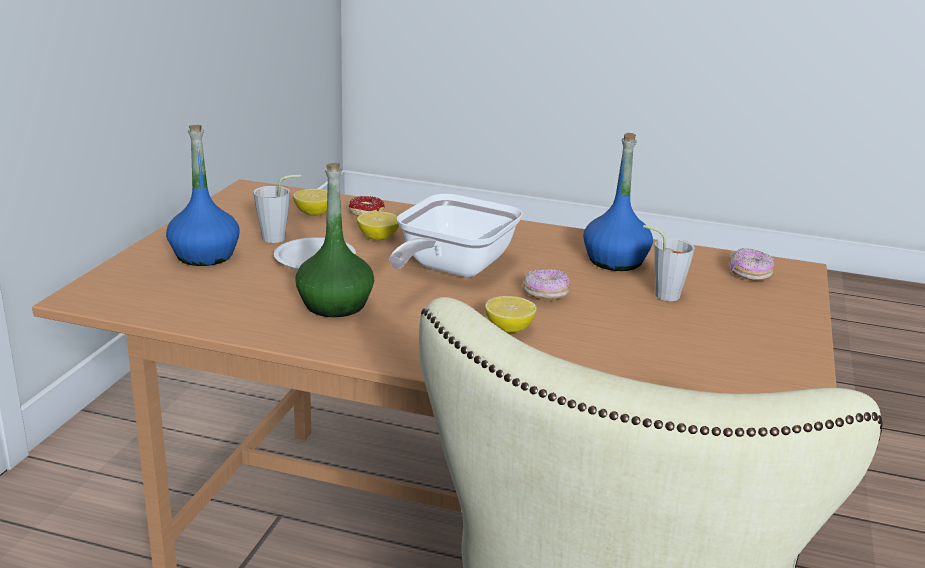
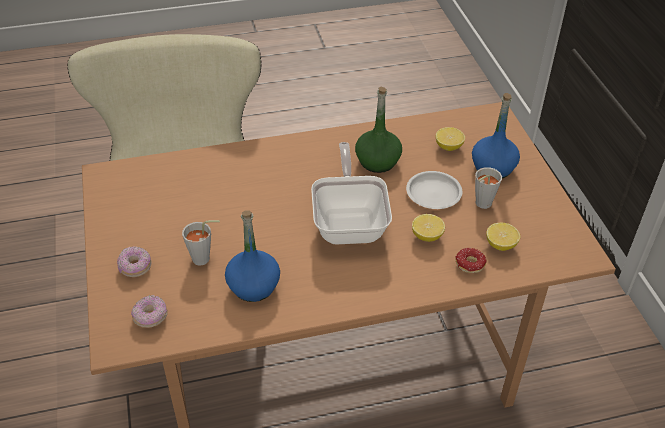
camera: 150 degrees right, 20 degrees up
lemon [485,296,537,333] -> lemon moved to [436,127,465,151]
donut [523,269,570,300] -> donut moved to [117,246,151,277]

